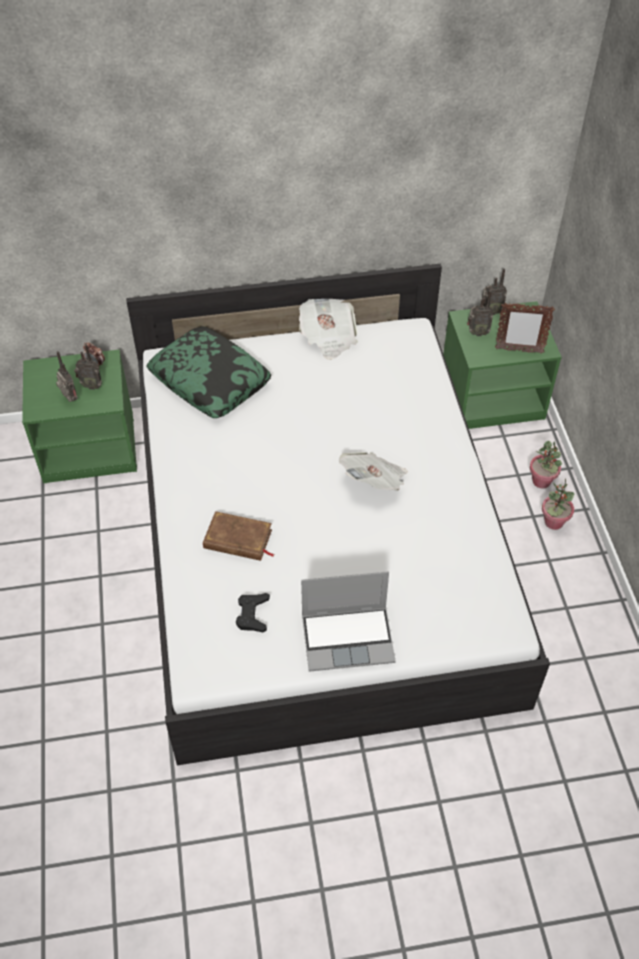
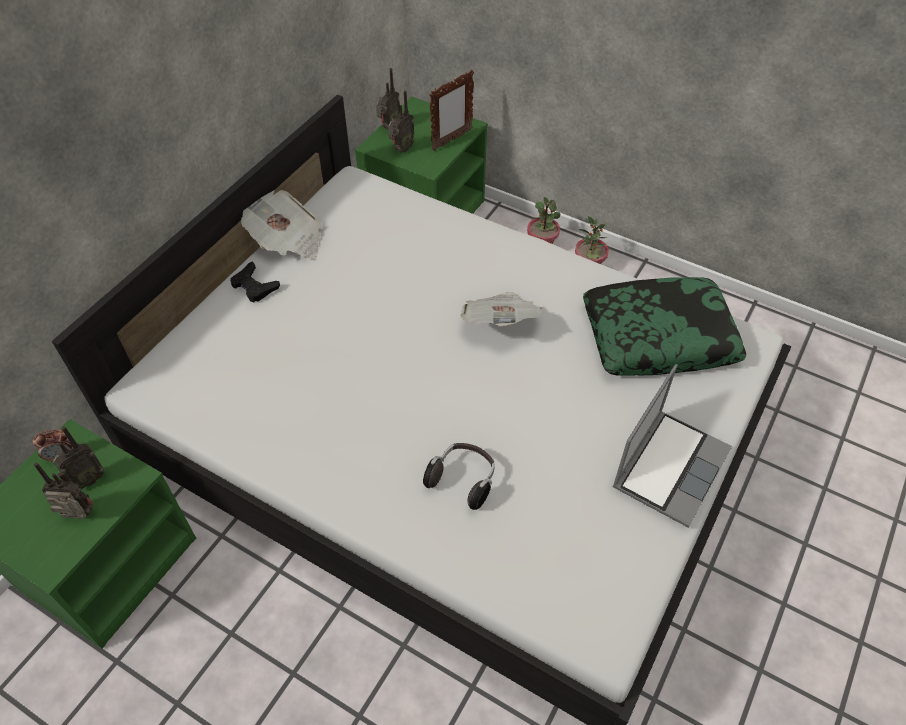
camera: 50 degrees left, 0 degrees up
pillow [147,326,271,418] -> pillow moved to [583,277,746,376]
brown book [203,511,274,561] -> headphones [423,443,495,510]
black game controller [236,593,270,632] -> black game controller moved to [230,261,280,302]

